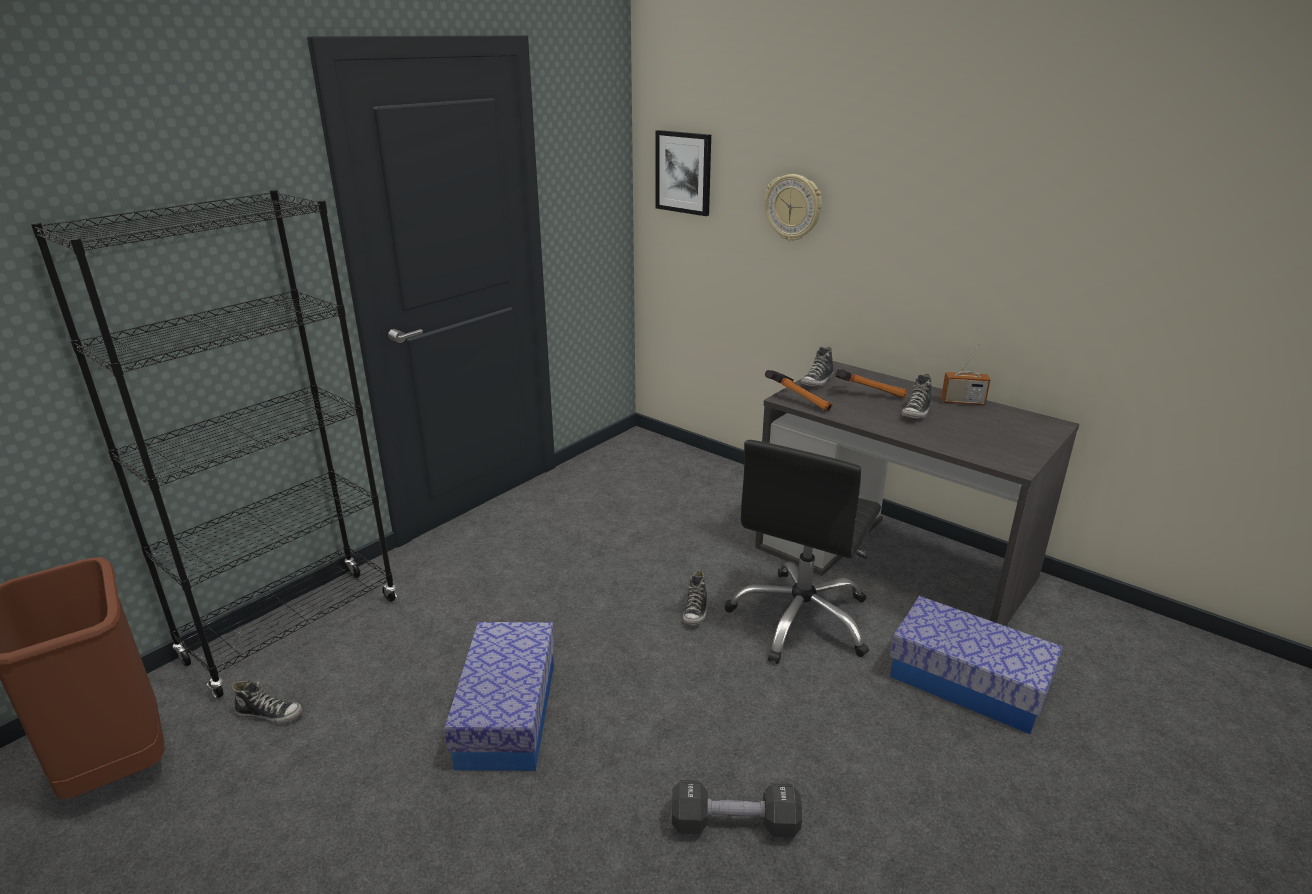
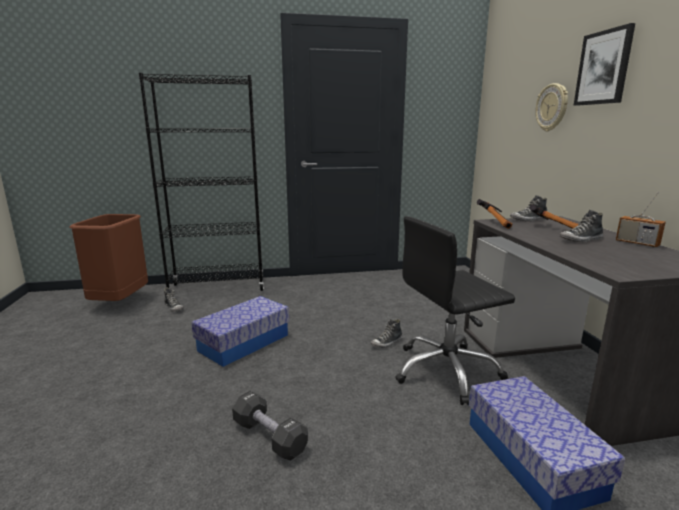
camera: 40 degrees right, 10 degrees down
picture [656,130,711,216] -> picture moved to [573,23,635,106]

